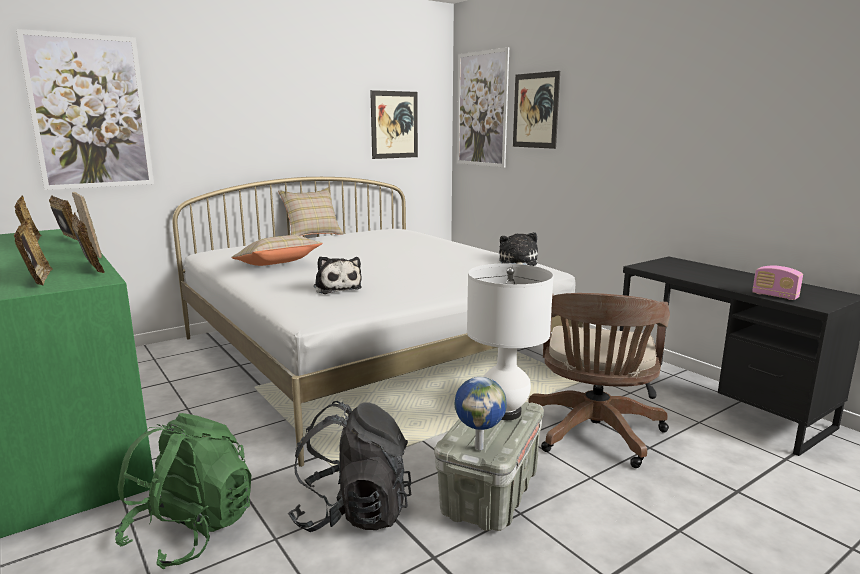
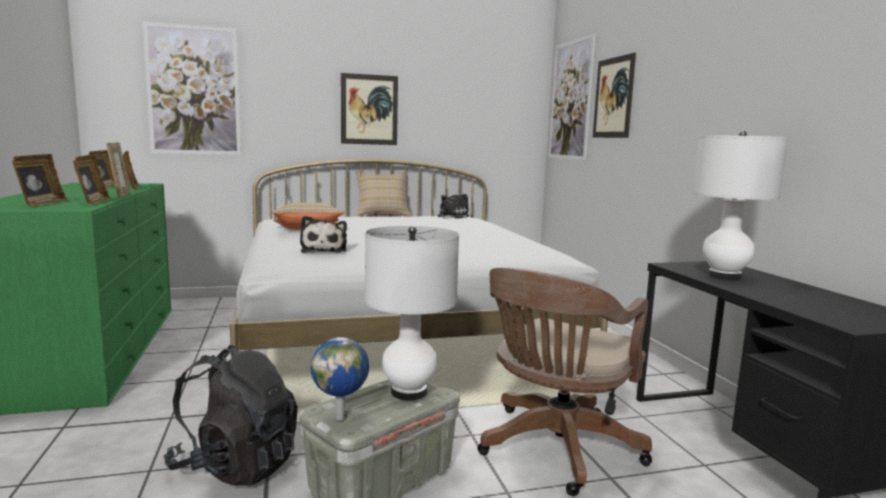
camera: 20 degrees right, 5 degrees down
green backpack [115,413,251,569] -> none
picture [370,90,418,159] -> picture moved to [341,73,398,145]
plush toy [499,232,538,266] -> plush toy moved to [437,194,469,219]
radio [752,266,803,300] -> none
none -> white table lamp [693,131,788,280]

